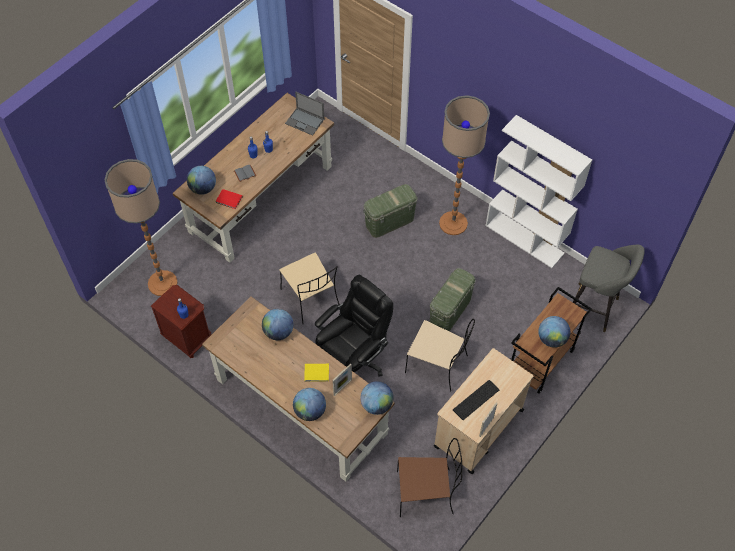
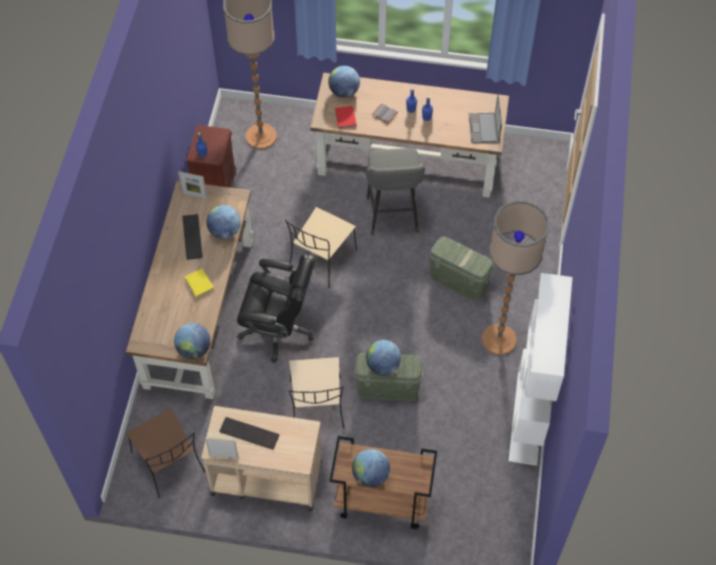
camera: 60 degrees right, 0 degrees up
globe [293,388,326,421] -> globe moved to [366,340,401,375]
picture frame [333,363,352,396] -> picture frame moved to [178,172,207,199]
grey stool [573,245,645,332] -> grey stool moved to [366,148,425,235]
none -> keyboard [182,214,203,260]

